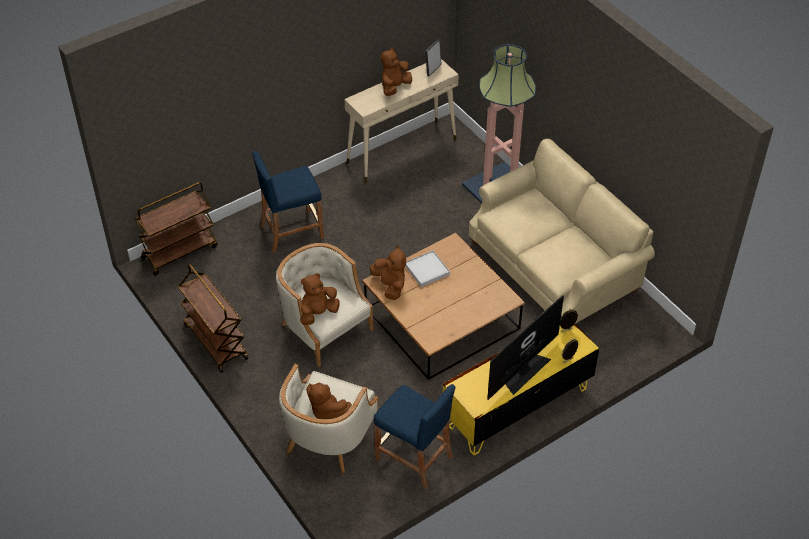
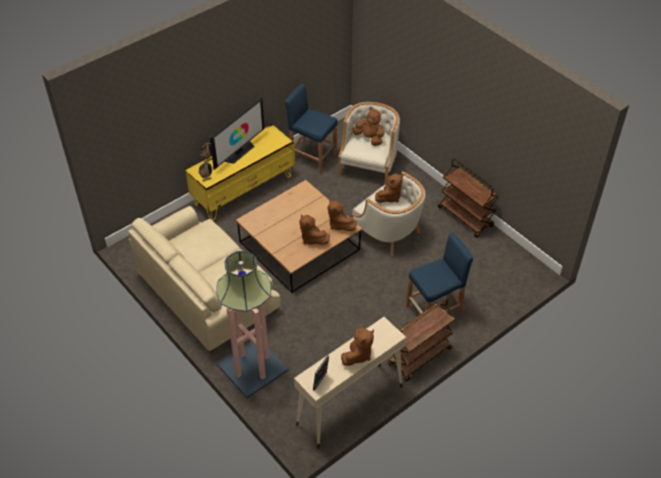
camera: 175 degrees right, 0 degrees up
brown cart [135,182,217,276] -> brown cart moved to [388,298,455,381]
white tray [405,250,450,287] -> brown plush toy [299,214,330,245]

